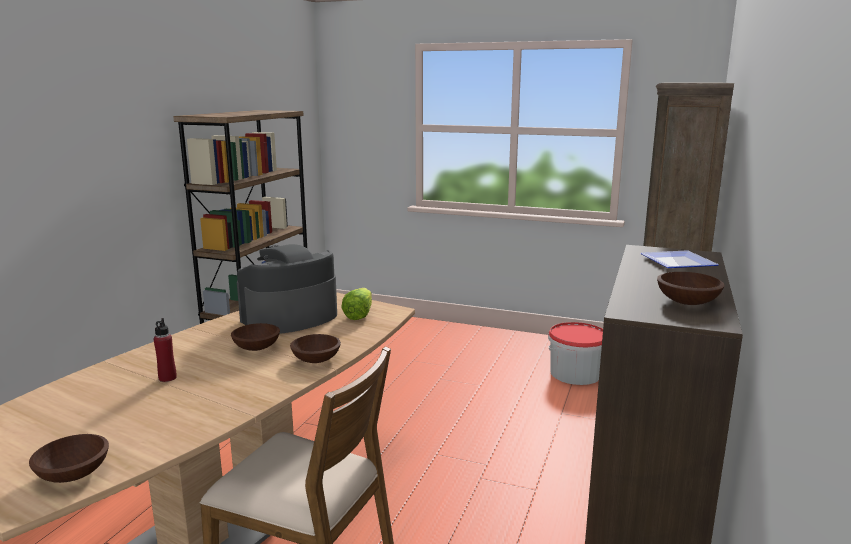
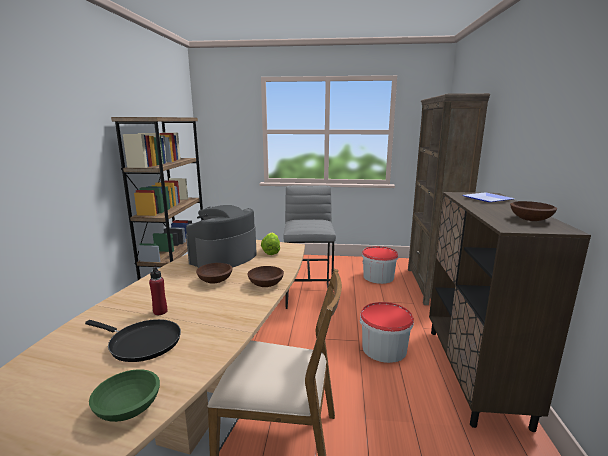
camera: 15 degrees left, 0 degrees up
brown bowl [29,434,109,483] -> green bowl [89,369,160,422]
none -> black frying pan [85,319,181,362]
none -> grey stool [283,186,336,309]
none -> bucket [359,302,414,363]

